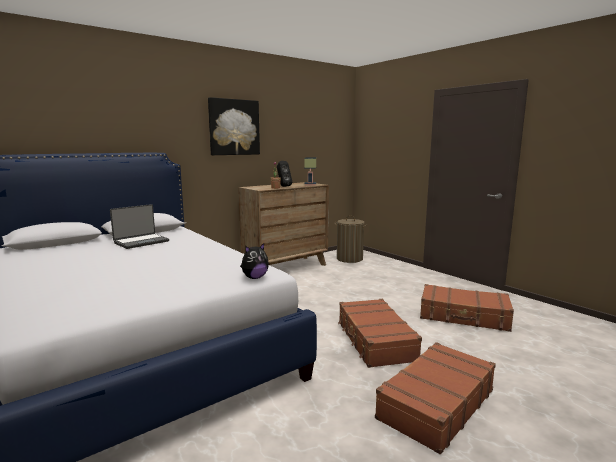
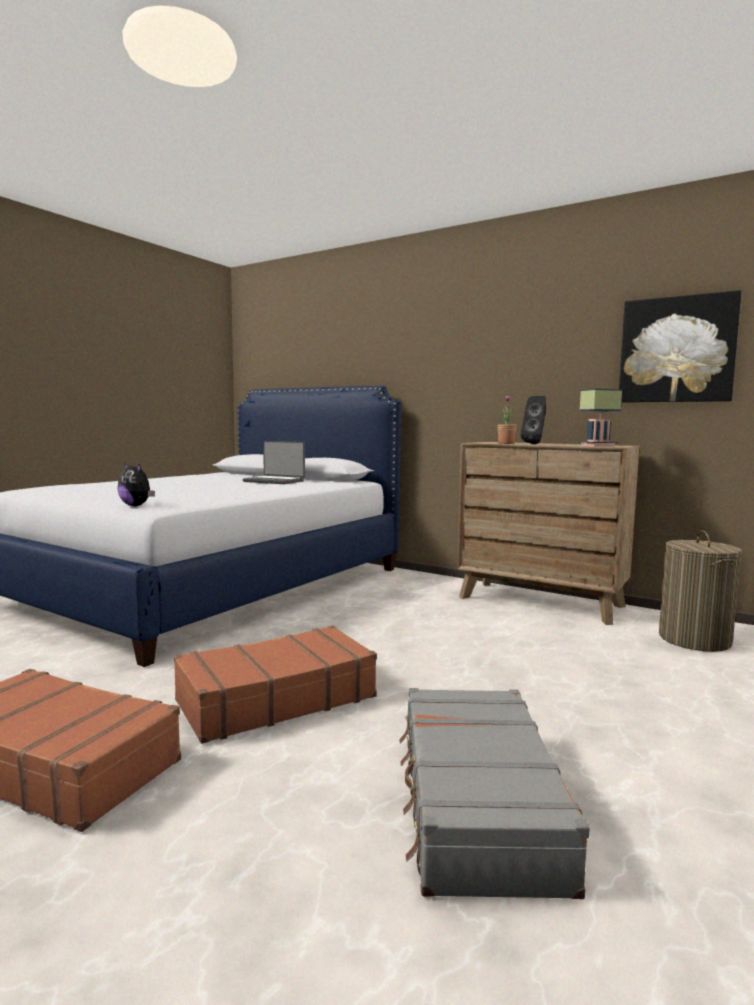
camera: 70 degrees right, 5 degrees down
picture [208,97,260,155] -> picture moved to [619,290,742,403]
brown suitcase [420,284,514,332] -> grey suitcase [399,688,590,899]

